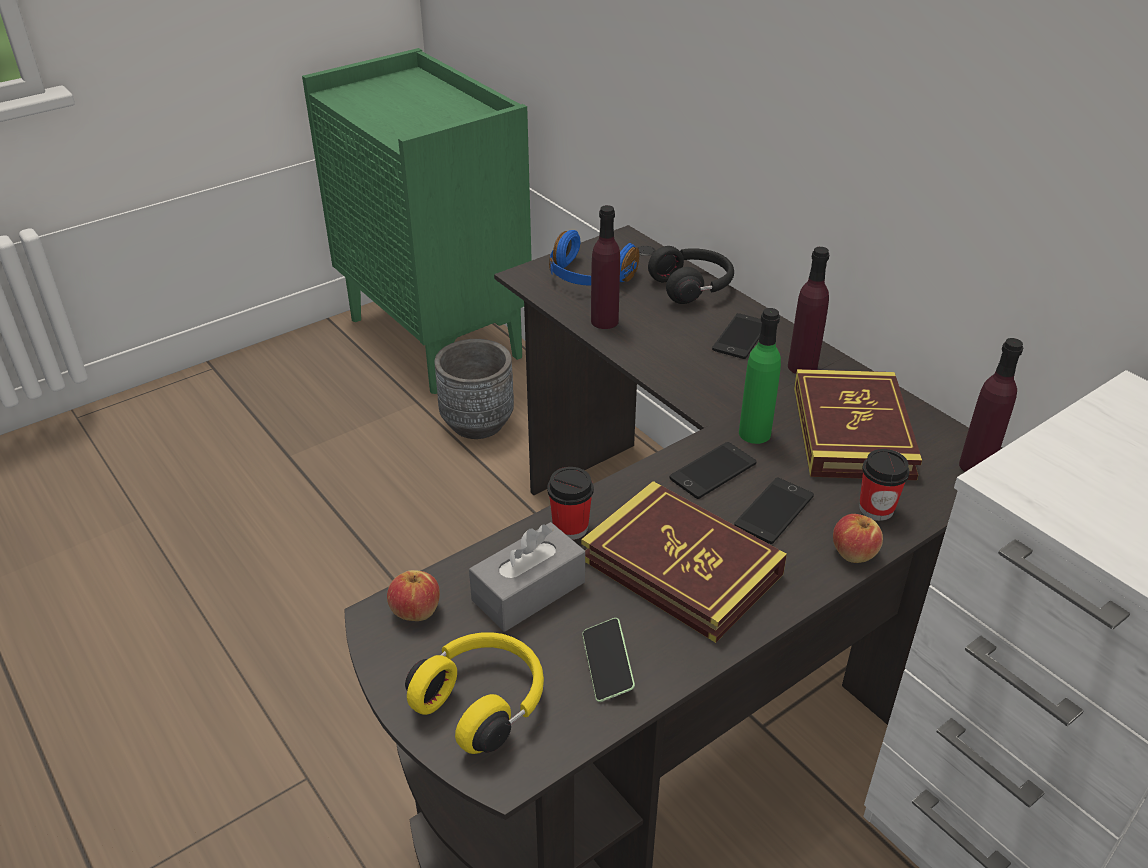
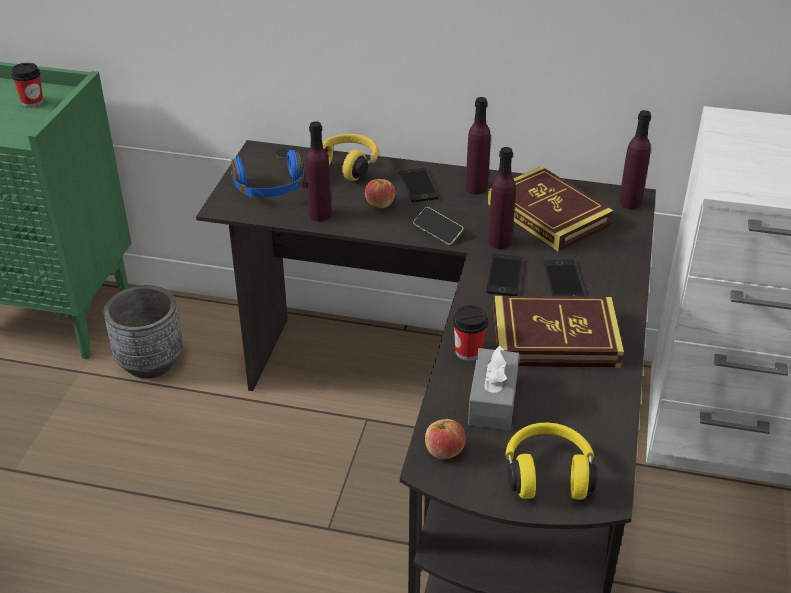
camera: 40 degrees left, 0 degrees up
phone [582,618,635,702] -> phone moved to [413,207,464,245]
black headphones [648,246,734,304] -> yellow headphones [322,134,379,181]
green bottle [739,308,781,444] -> purple bottle [488,147,516,249]
apple [833,514,883,563] -> apple moved to [365,179,395,208]
cup [859,449,910,521] -> cup moved to [11,63,43,108]

